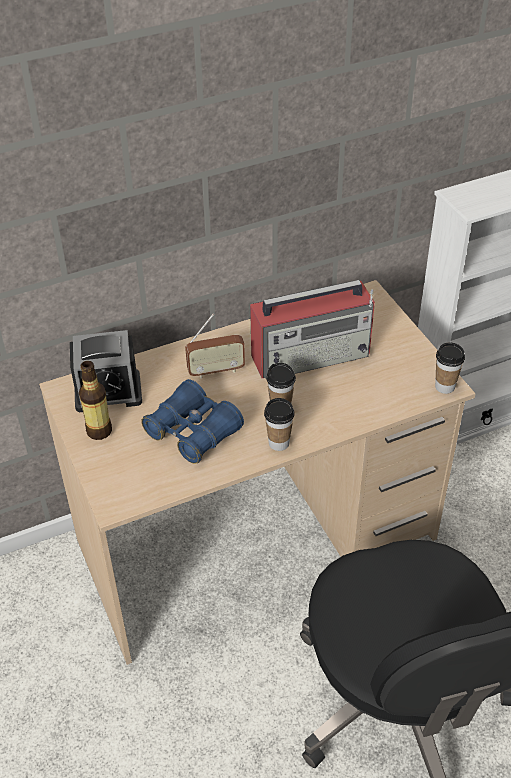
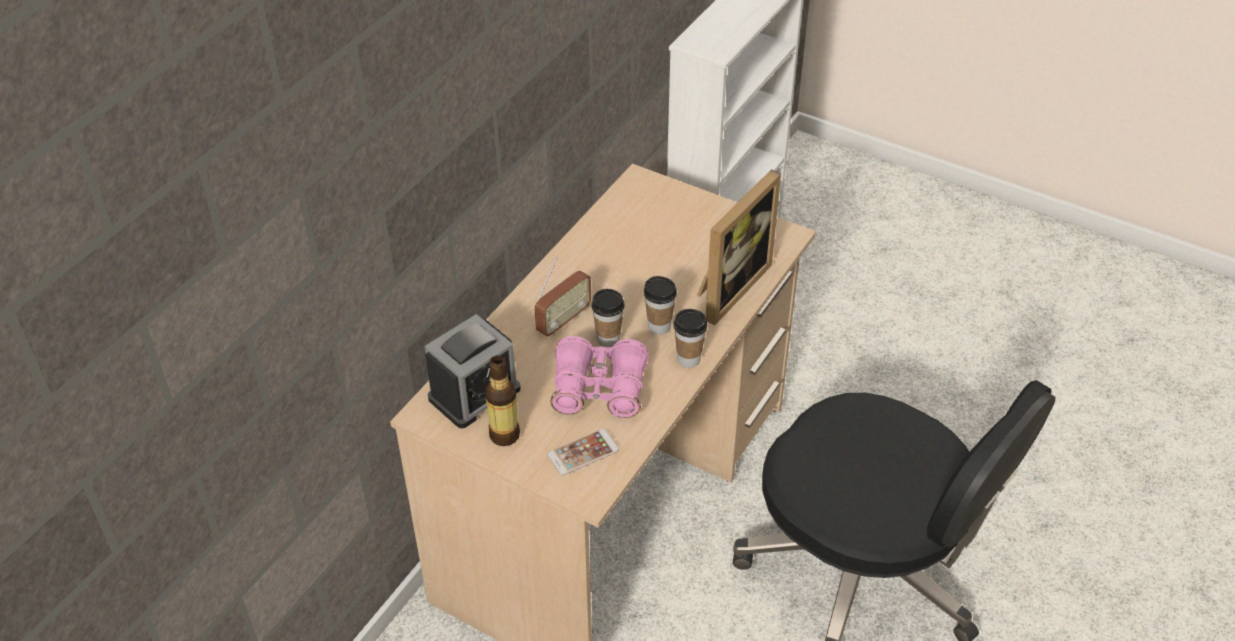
camera: 35 degrees left, 0 degrees up
blue binoculars [141,379,244,464] -> pink binoculars [550,336,649,418]
radio [250,280,375,379] -> none
cup [435,342,465,394] -> cup moved to [591,289,625,347]
none -> phone [547,429,619,476]
none -> picture frame [697,169,781,326]

